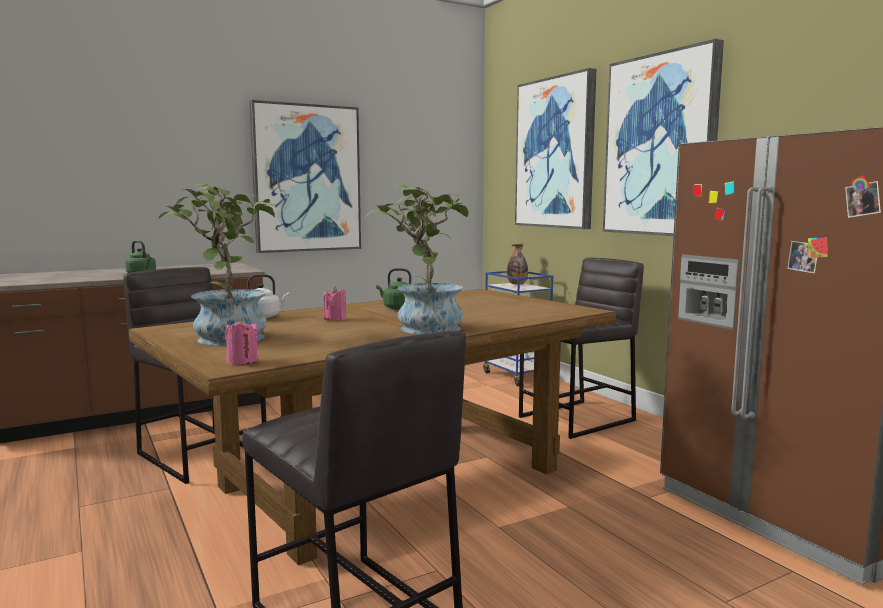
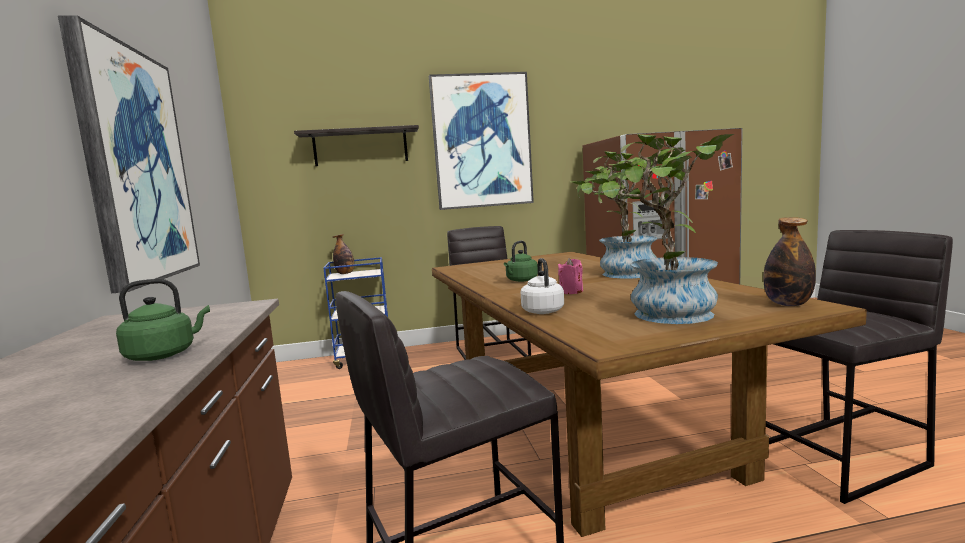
camera: 70 degrees left, 0 degrees up
pink candle [225,318,258,365] -> bottle [763,217,816,306]
picture [515,68,596,229] -> shelf [294,125,419,166]

